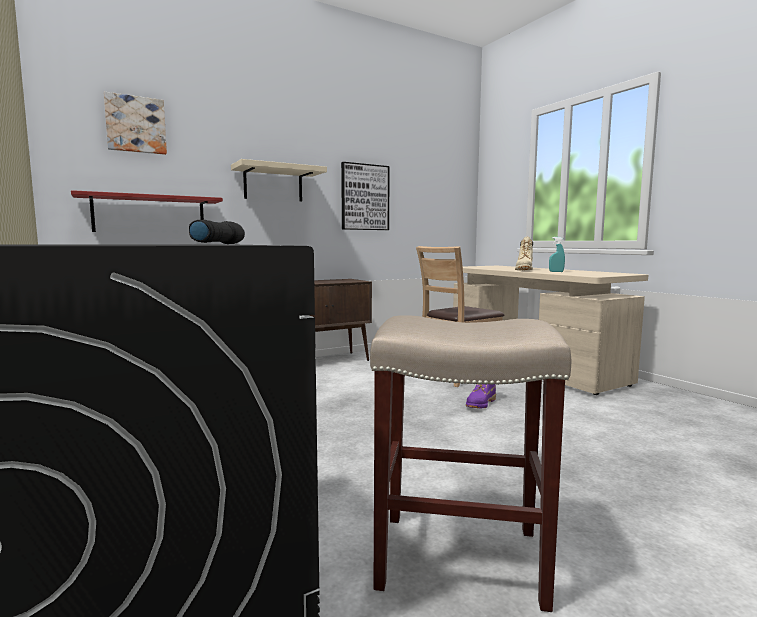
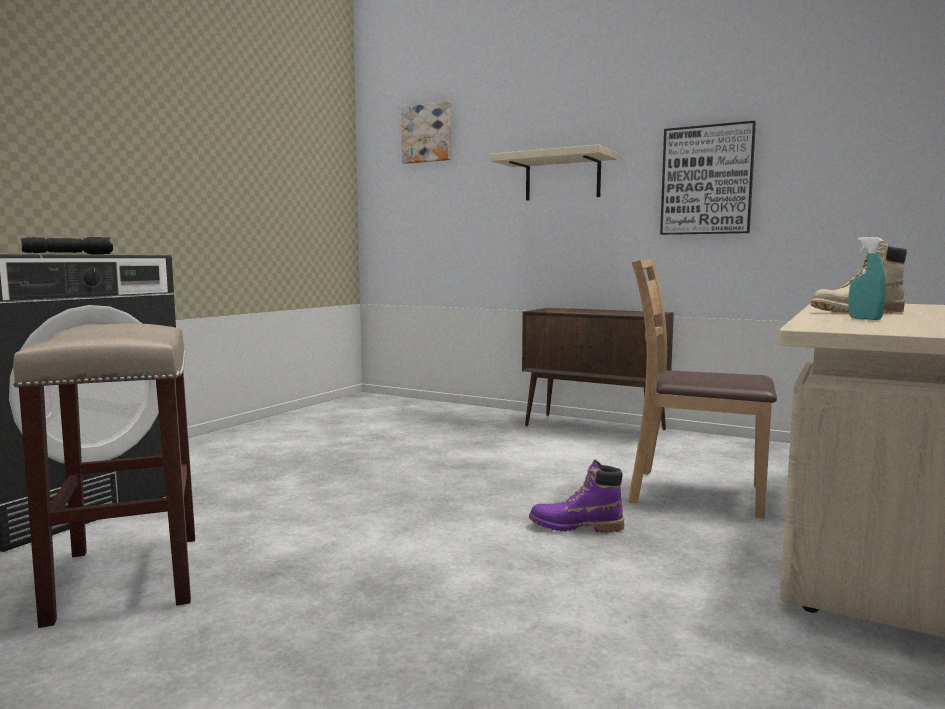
camera: 60 degrees right, 0 degrees up
red shelf [71,190,223,232] -> none

